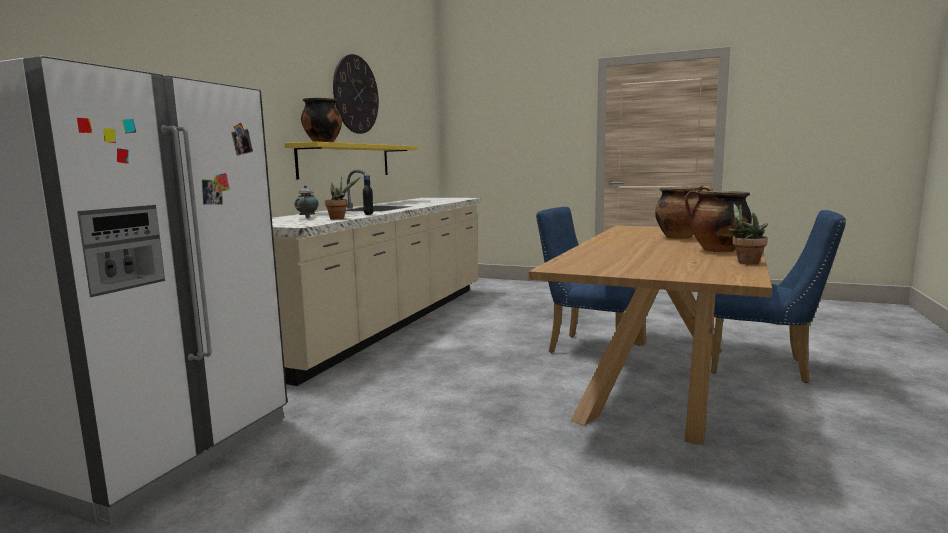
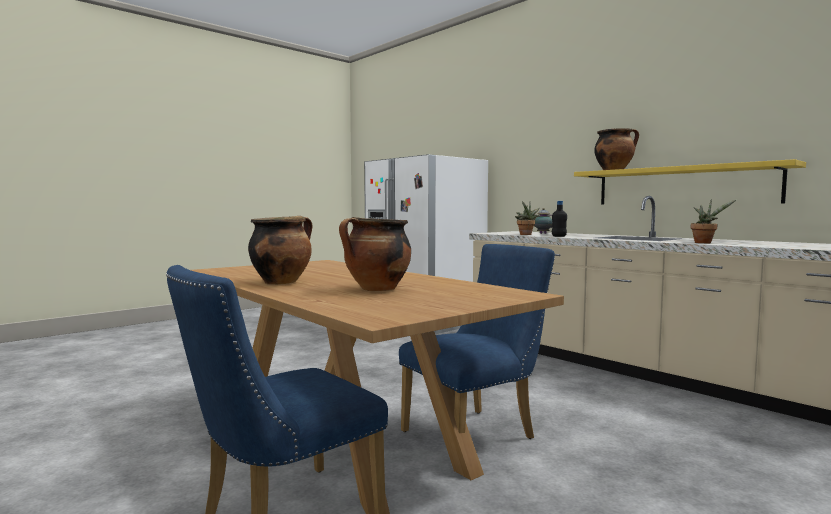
camera: 115 degrees right, 5 degrees down
wall clock [333,54,379,134] -> none
potted plant [728,203,768,265] -> potted plant moved to [691,199,737,243]

